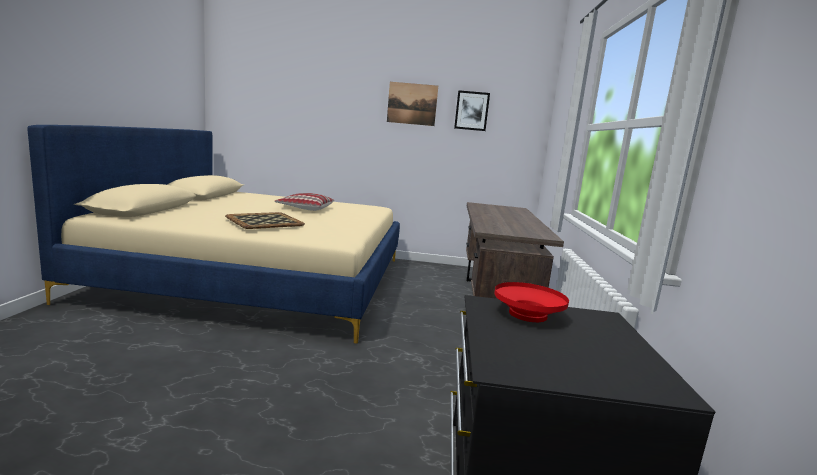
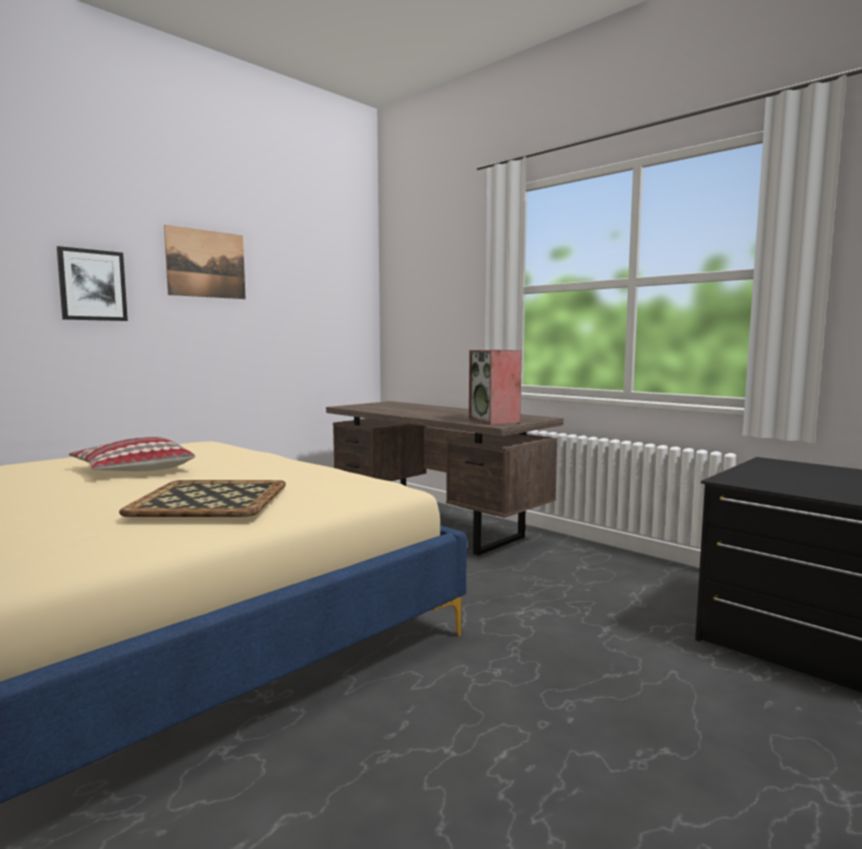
camera: 50 degrees left, 5 degrees down
picture [454,90,490,131] -> picture moved to [57,246,128,321]
red bowl [494,282,569,322] -> none
none -> speaker [469,350,522,425]

